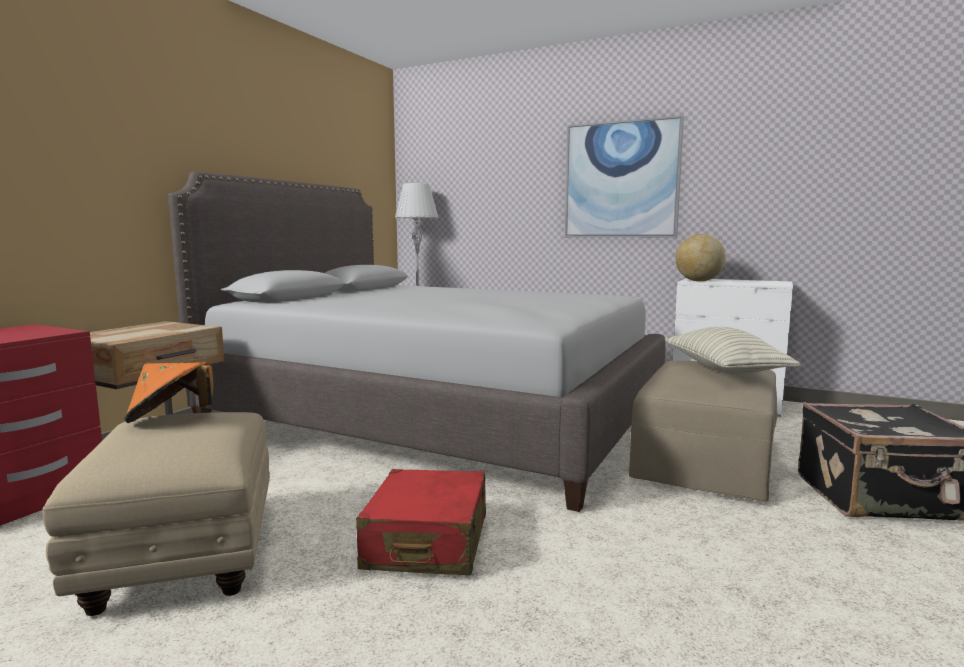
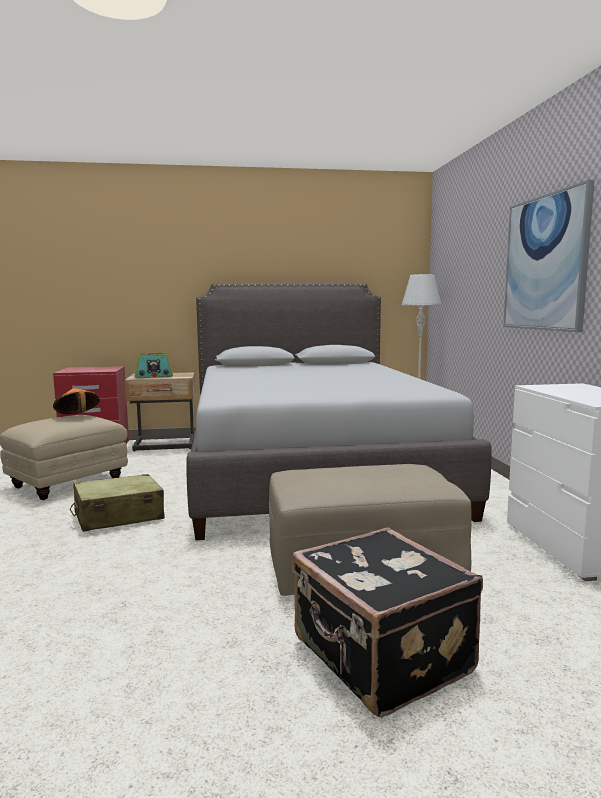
camera: 55 degrees right, 0 degrees up
red suitcase [356,469,486,575] -> beige suitcase [70,474,165,532]
pillow [665,327,801,374] -> none
globe [676,234,726,281] -> none
none -> radio [135,353,173,378]

